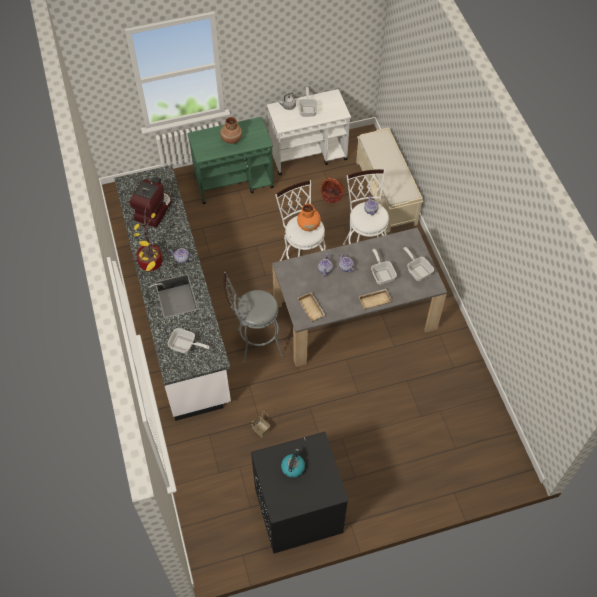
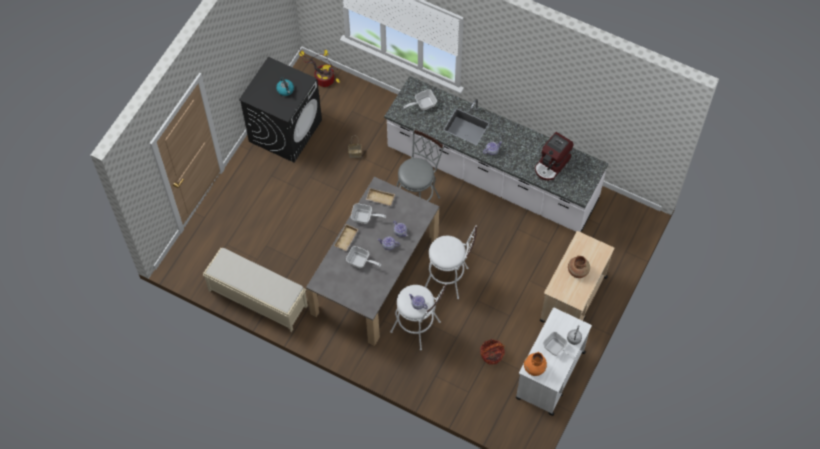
camera: 135 degrees right, 5 degrees up
coffee machine [130,177,172,228] -> coffee machine turned 60 degrees clockwise [535,132,574,180]
potted plant [134,204,162,271] -> potted plant moved to [299,48,340,87]
green cart [187,117,274,204] -> beige cart [540,231,614,322]
orange vase [297,203,321,231] -> orange vase moved to [524,352,547,376]
beige bench [356,128,423,233] -> beige bench moved to [203,248,308,332]
frying pan [403,247,434,281] -> frying pan moved to [351,203,386,224]

